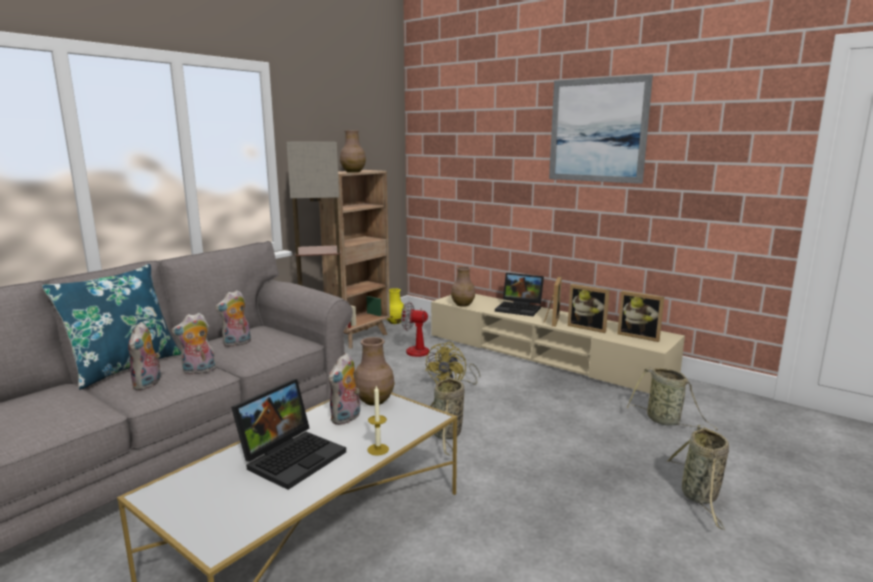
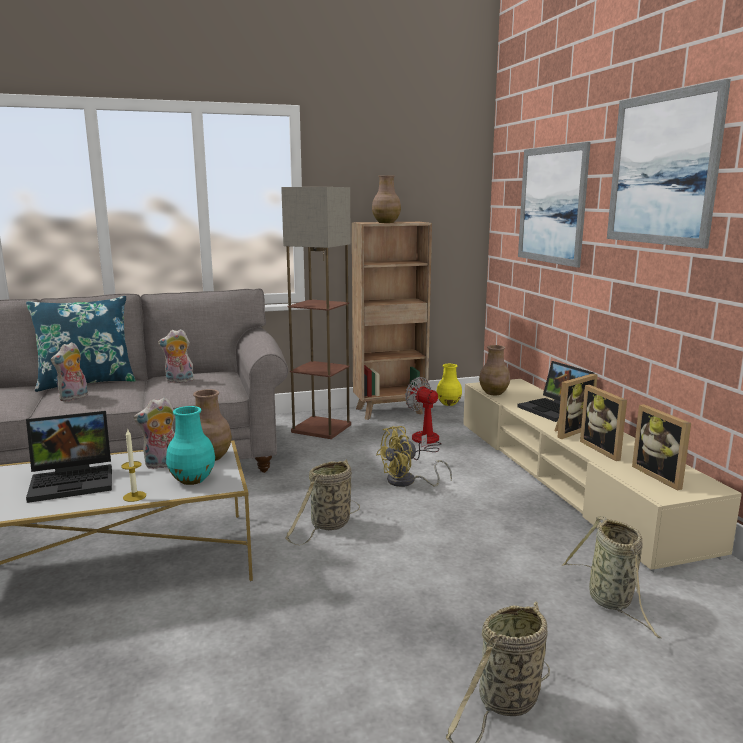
camera: 35 degrees right, 0 degrees up
plush toy [171,313,216,375] -> none
none -> turquoise vase [166,406,215,485]
none -> picture [518,142,591,267]

